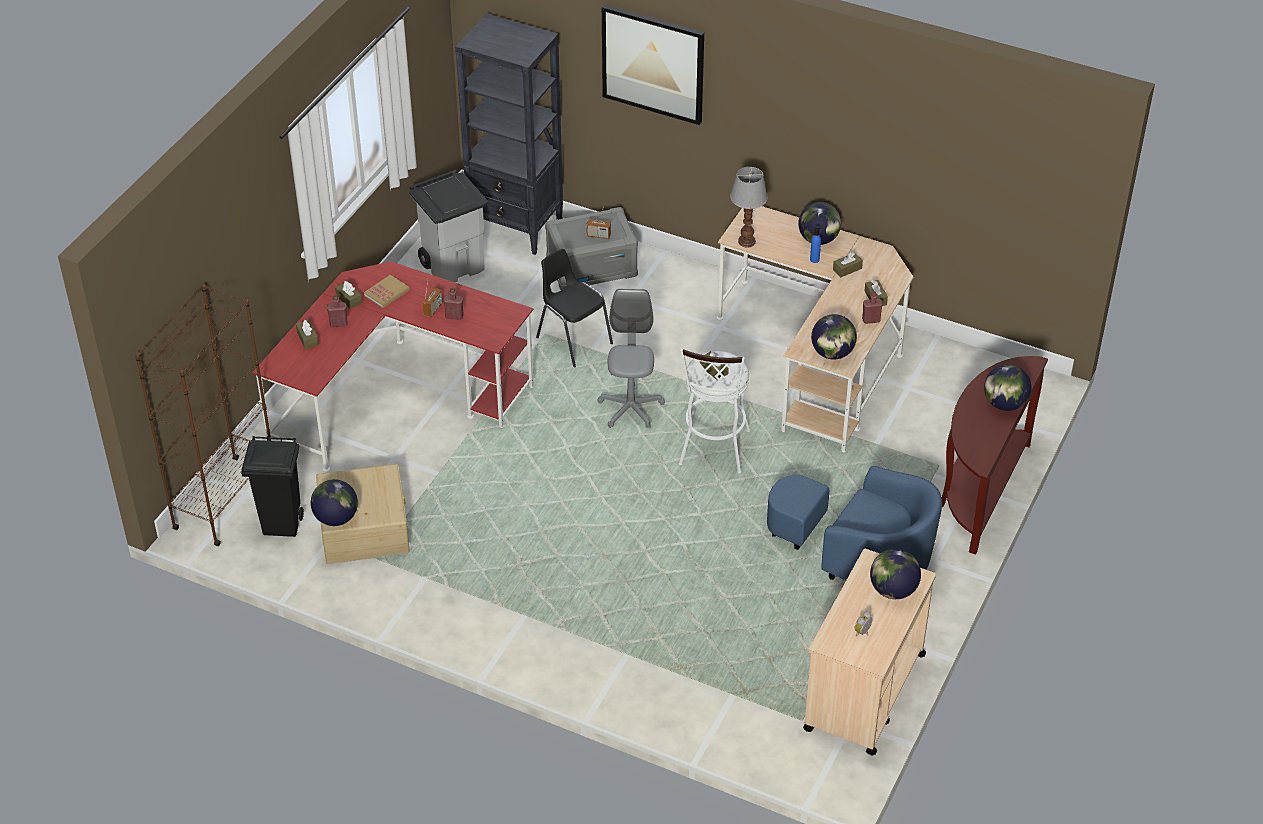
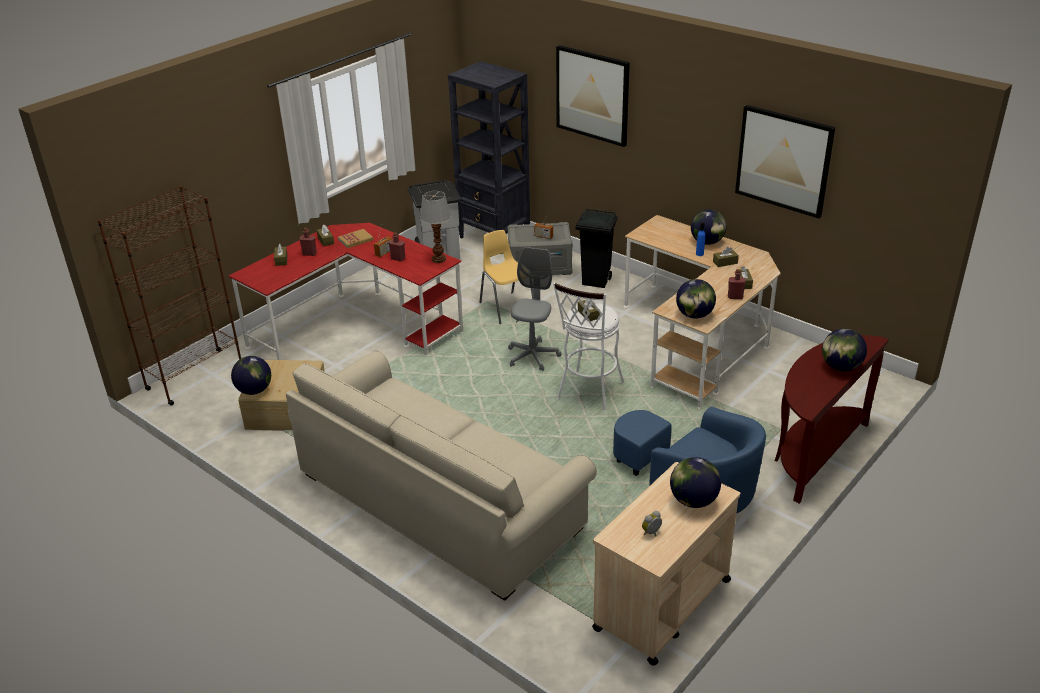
camera: 15 degrees right, 10 degrees down
black trash can [241,436,304,537] -> black trash can moved to [576,208,618,288]
black chair [536,249,613,367] -> yellow chair [479,230,533,324]
table lamp [730,167,768,248] -> table lamp moved to [420,191,451,263]
none -> beige sofa [286,350,597,601]
none -> picture [735,105,835,219]

